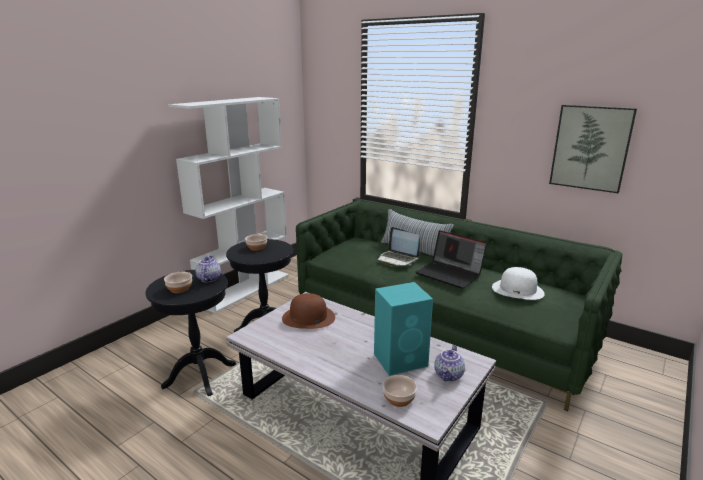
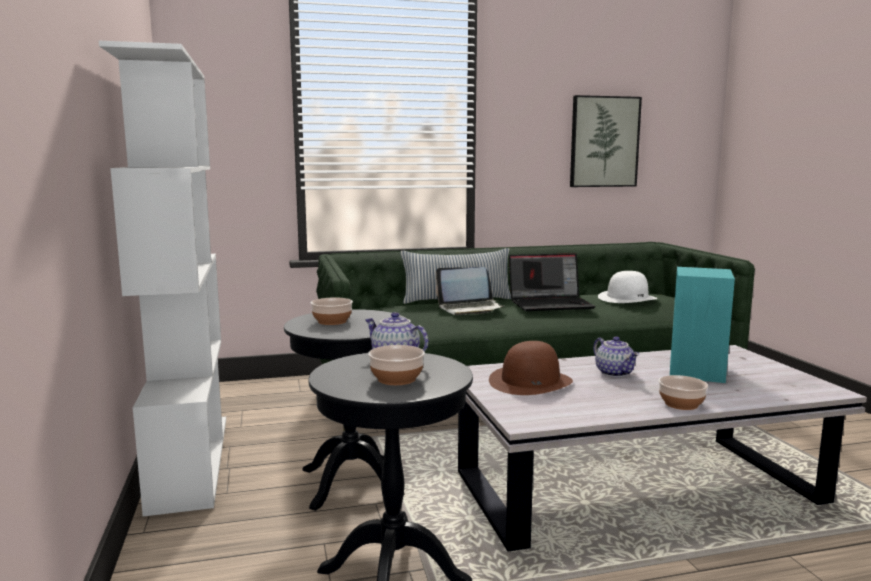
camera: 50 degrees left, 10 degrees down
bowl [383,375,417,407] -> bowl moved to [659,375,708,410]
teapot [434,345,465,381] -> teapot moved to [593,336,639,377]

